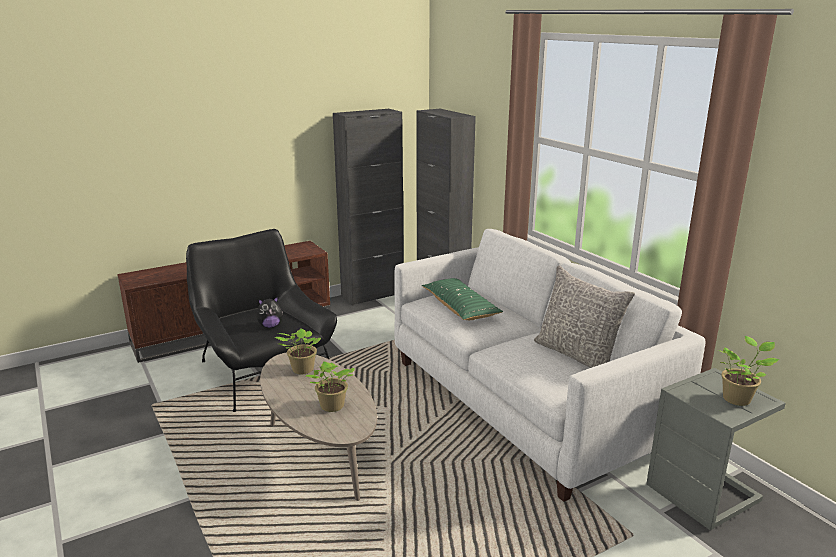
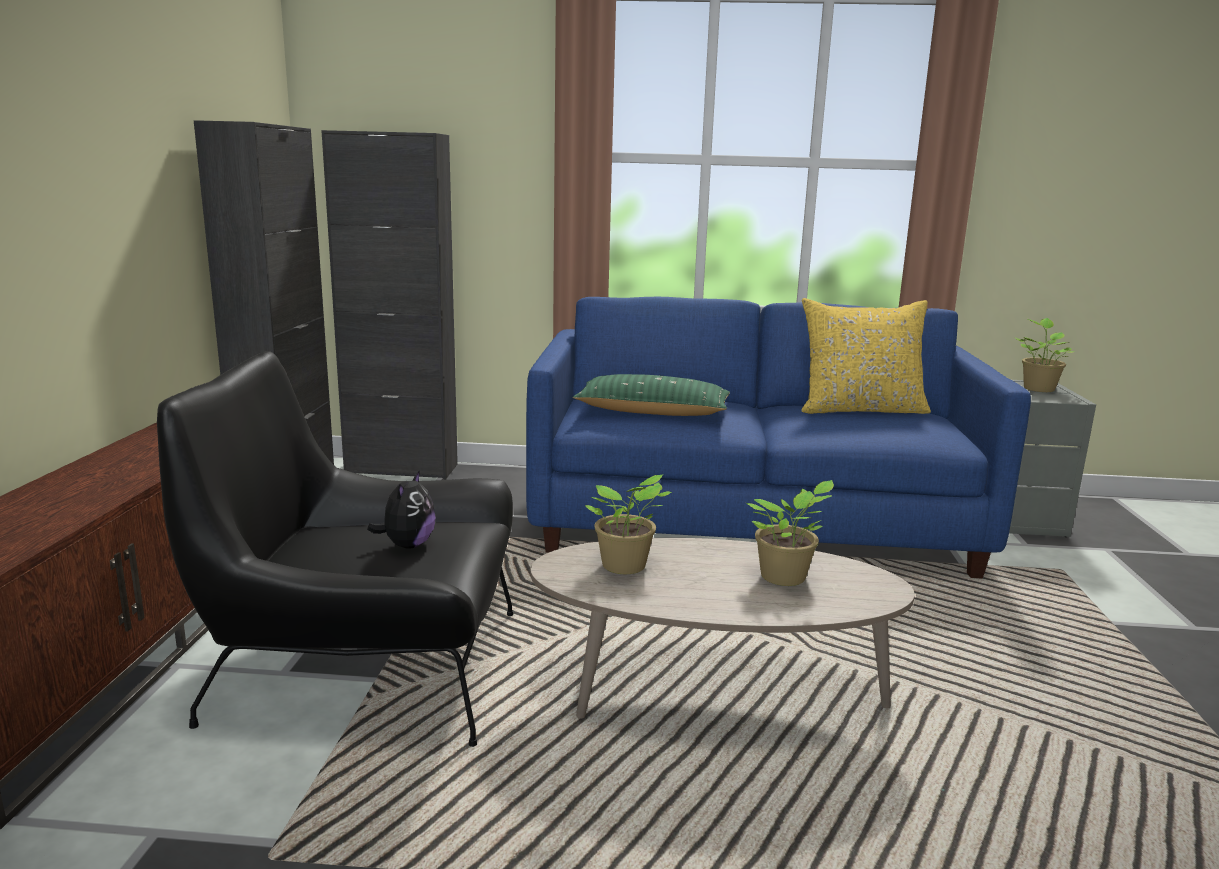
camera: 55 degrees left, 5 degrees down
white sofa [394,229,706,502] -> blue sofa [526,297,1031,579]
grey pillow [534,265,635,368] -> yellow pillow [801,298,931,414]

